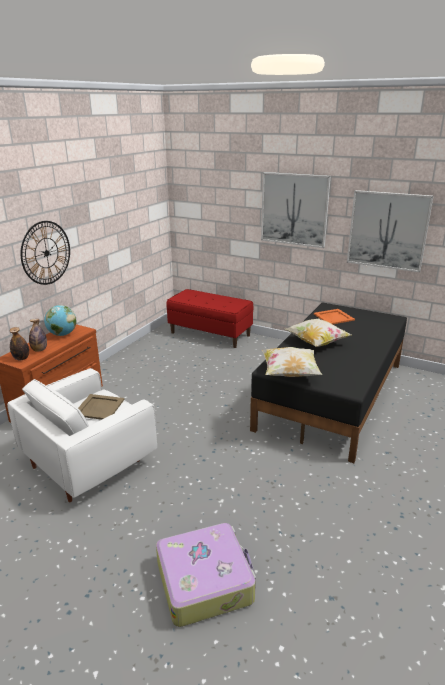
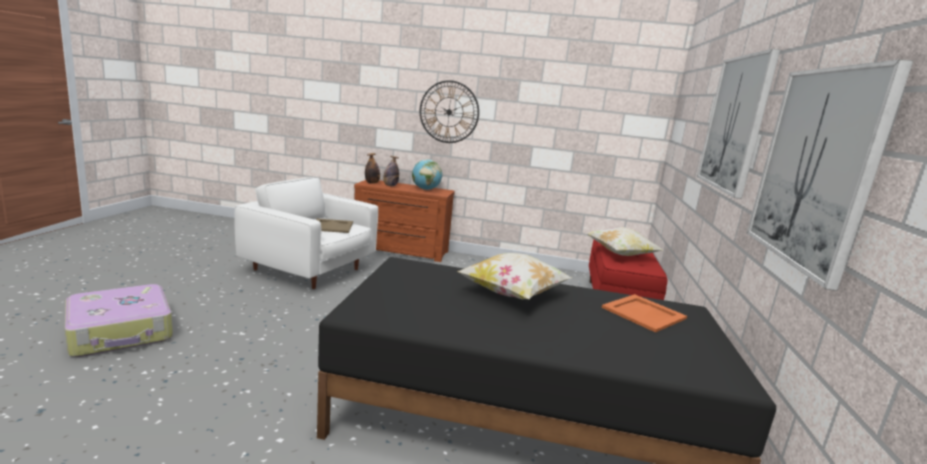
camera: 70 degrees right, 10 degrees down
pillow [262,347,322,377] -> pillow moved to [586,227,662,256]

